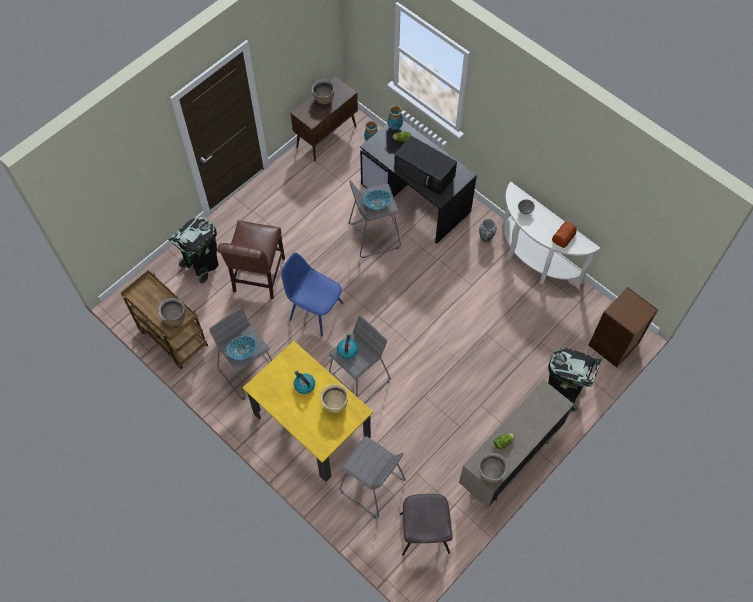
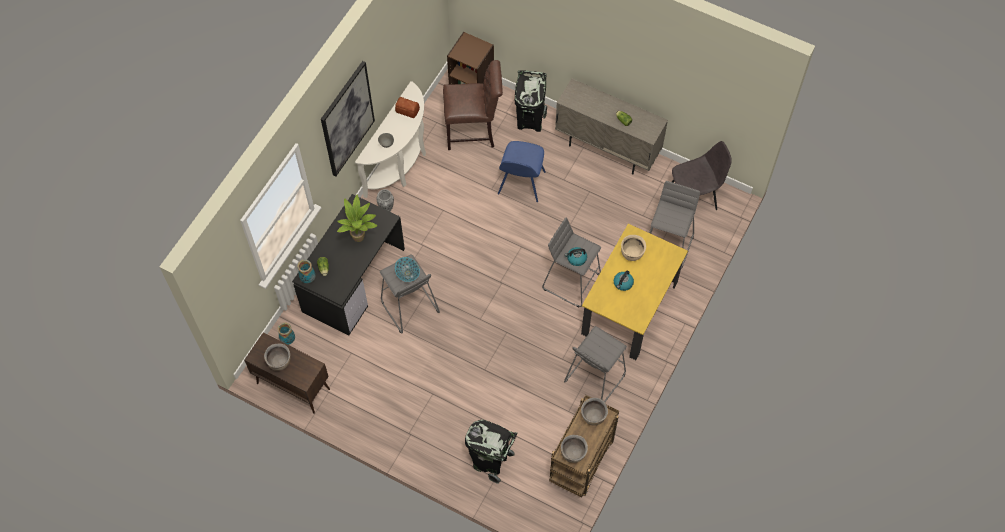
camera: 105 degrees left, 0 degrees up
brown chair [217,220,285,299] -> brown chair moved to [443,60,503,150]
bowl [227,336,256,360] -> none
blue chair [281,253,343,337] -> blue chair moved to [498,141,546,202]
black microwave [394,136,457,195] -> potted plant [337,195,377,242]
brown cooking pot [479,453,508,482] -> brown cooking pot moved to [561,435,588,463]
none -> picture [321,61,375,177]

